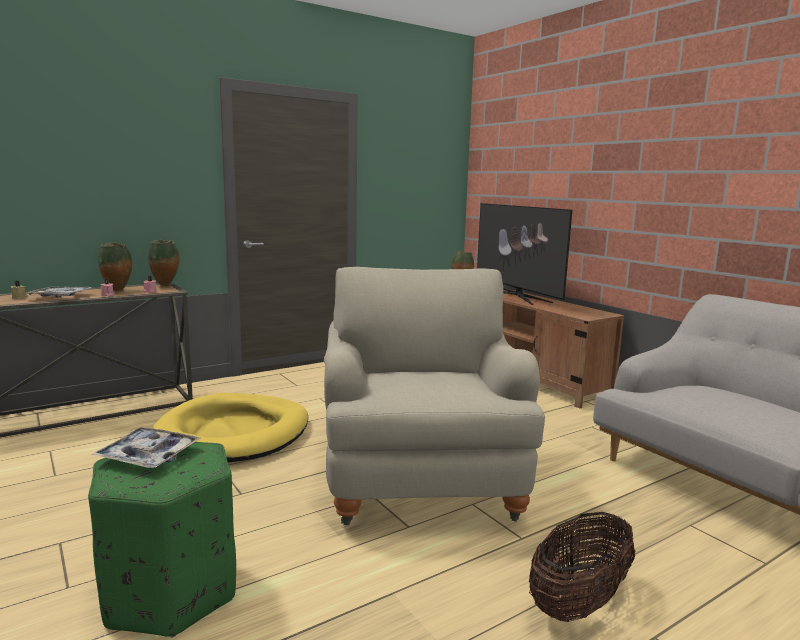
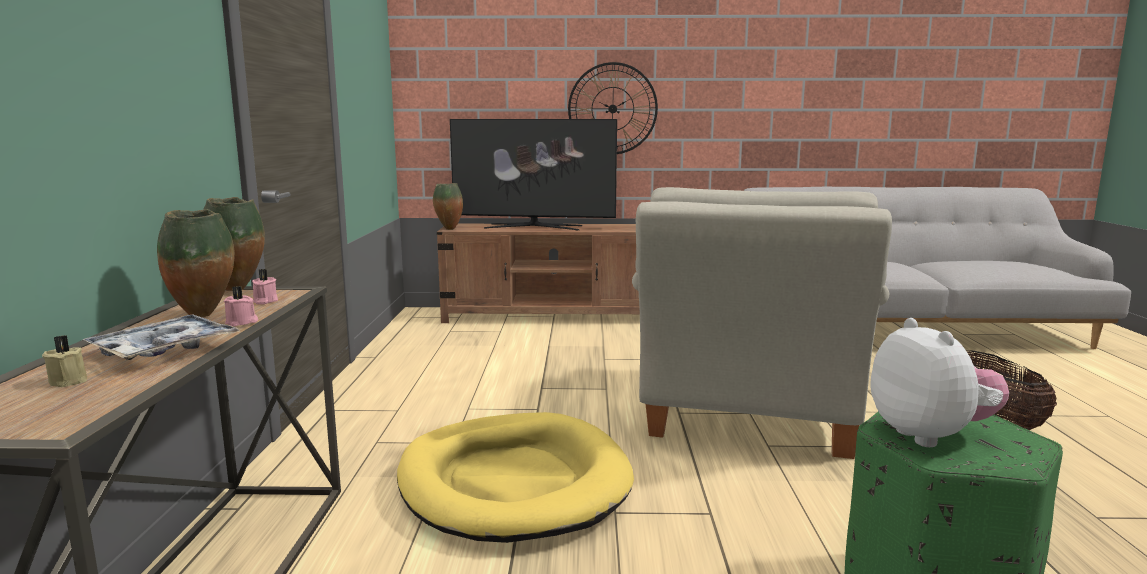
camera: 55 degrees left, 0 degrees up
tray [91,427,201,468] -> plush toy [870,318,1009,447]
beige armchair [324,267,545,525] -> beige armchair turned 105 degrees counterclockwise [632,187,892,459]
none -> wall clock [568,62,658,154]

